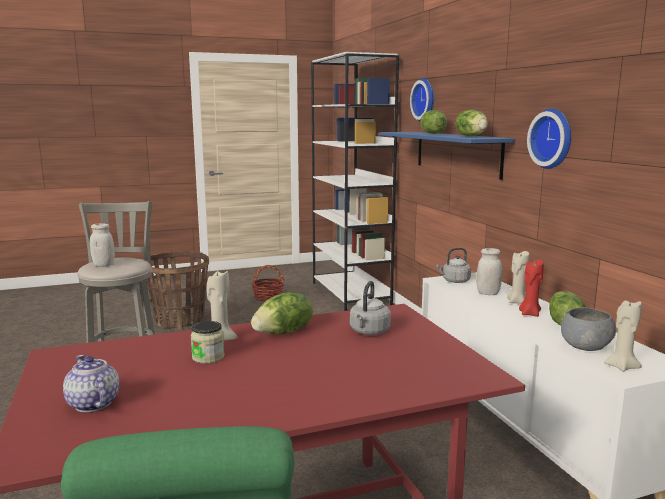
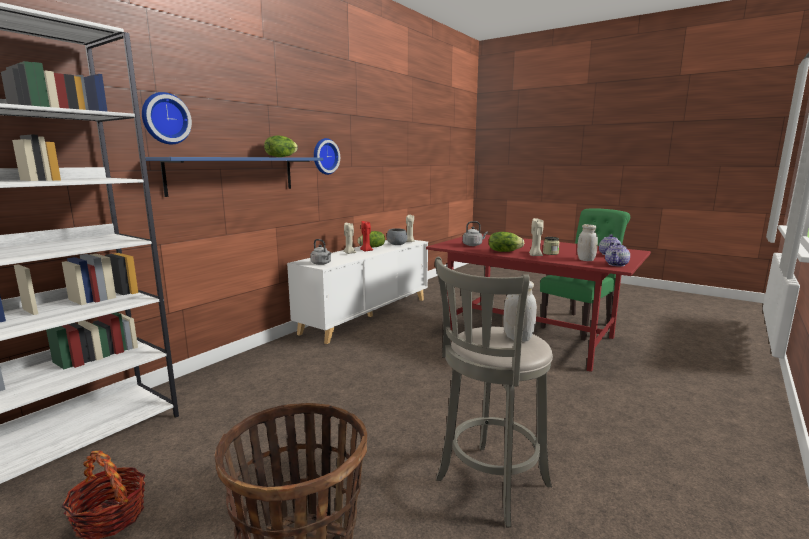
camera: 125 degrees left, 0 degrees up
lettuce [421,110,447,134] -> none
white jar [476,248,502,295] -> white jar moved to [577,224,598,261]
none -> teapot [605,243,630,266]

